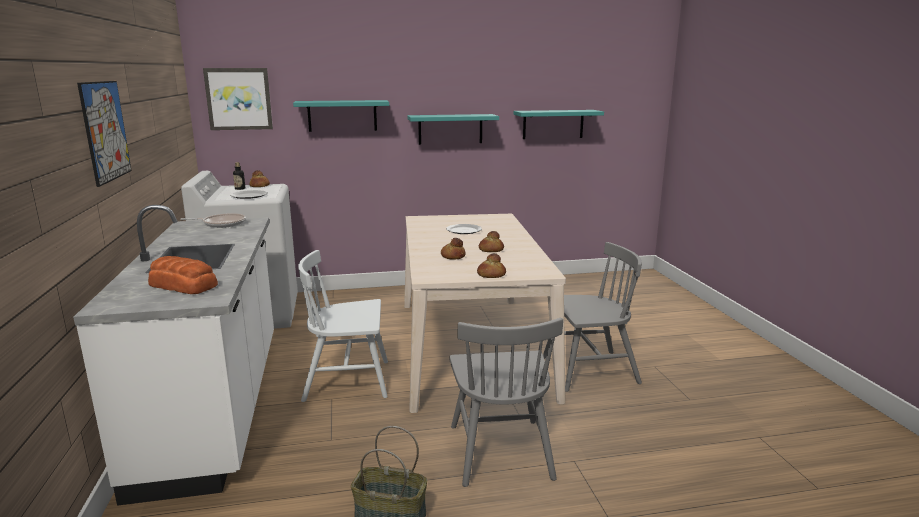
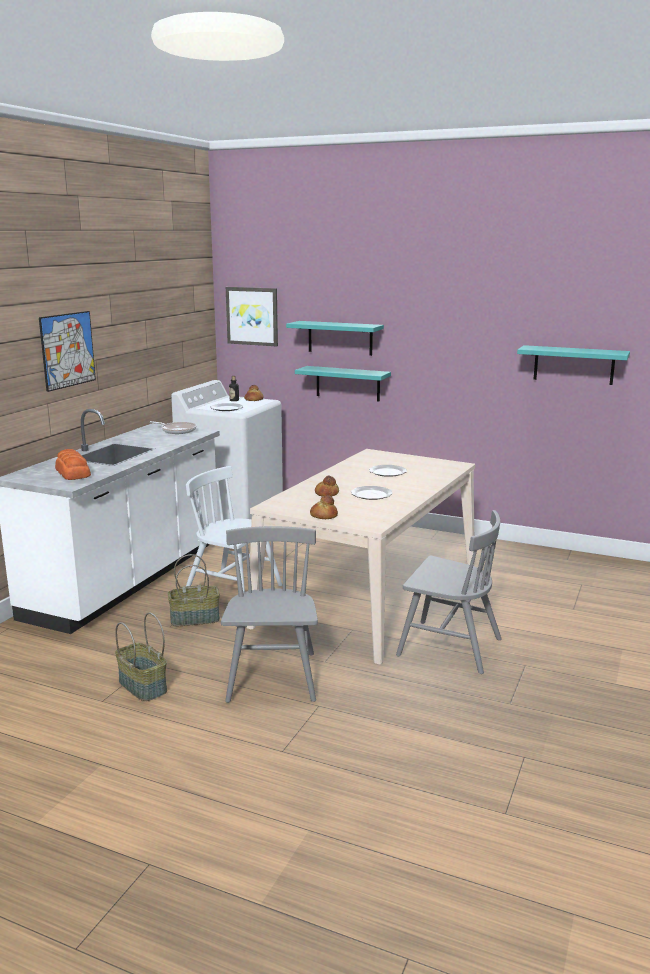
camera: 35 degrees right, 0 degrees up
turquoise shelf [407,114,499,145] -> turquoise shelf moved to [295,366,391,401]
grey chair [449,318,563,487] -> grey chair turned 150 degrees clockwise [221,526,318,703]
bread [479,231,504,252] -> plate [351,486,393,500]
none -> basket [168,554,220,626]

